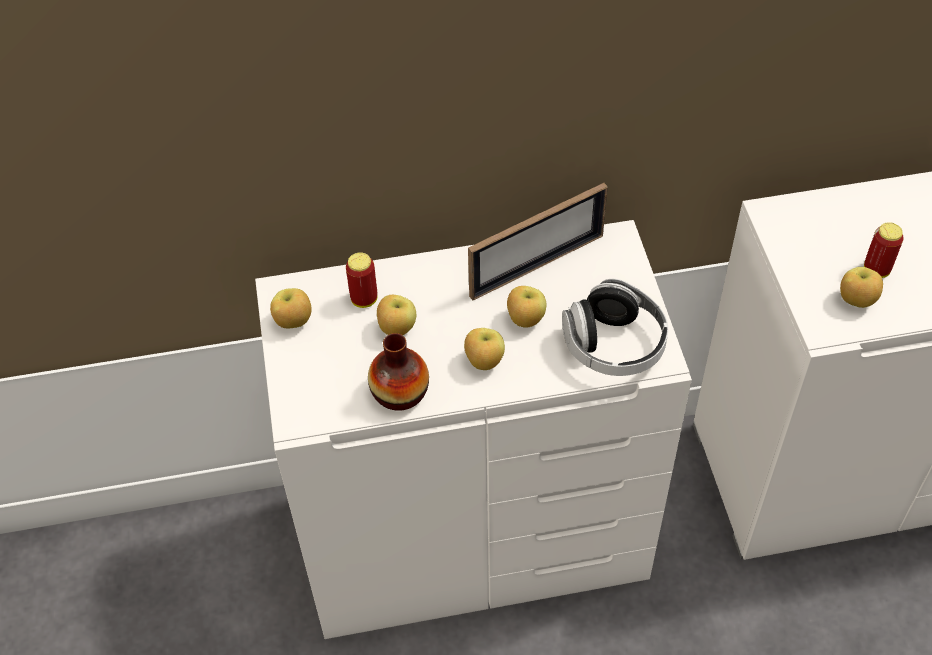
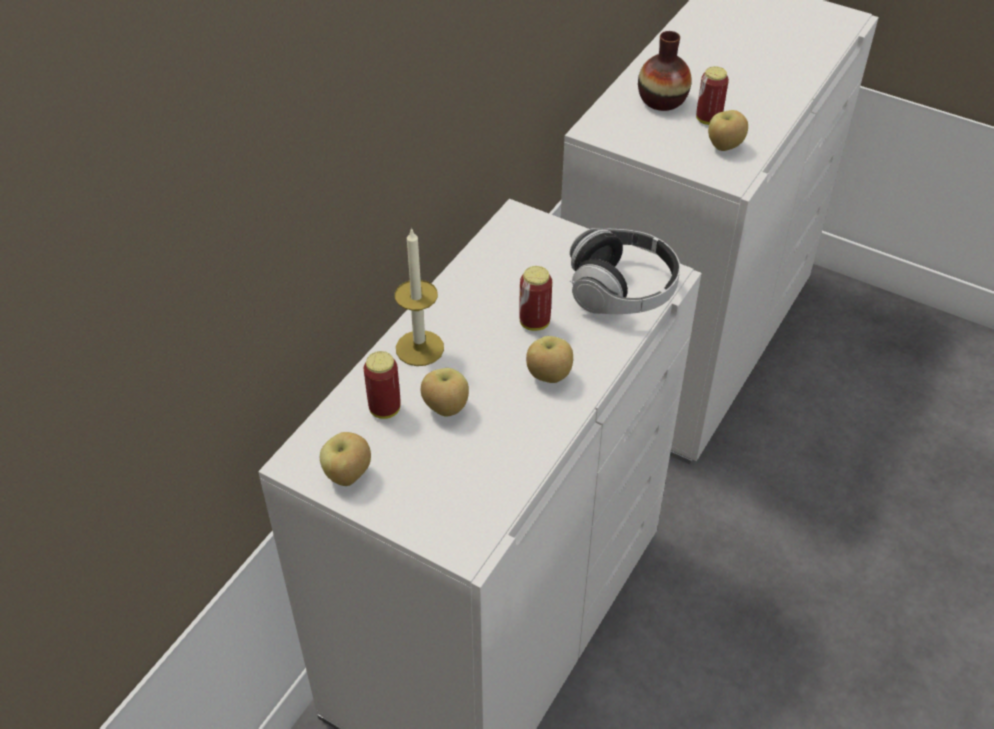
camera: 50 degrees left, 5 degrees down
vase [368,333,429,411] -> vase moved to [638,31,691,111]
picture frame [468,183,608,300] -> none
apple [507,286,547,328] -> can [519,266,552,331]
none -> candle [395,227,444,366]

